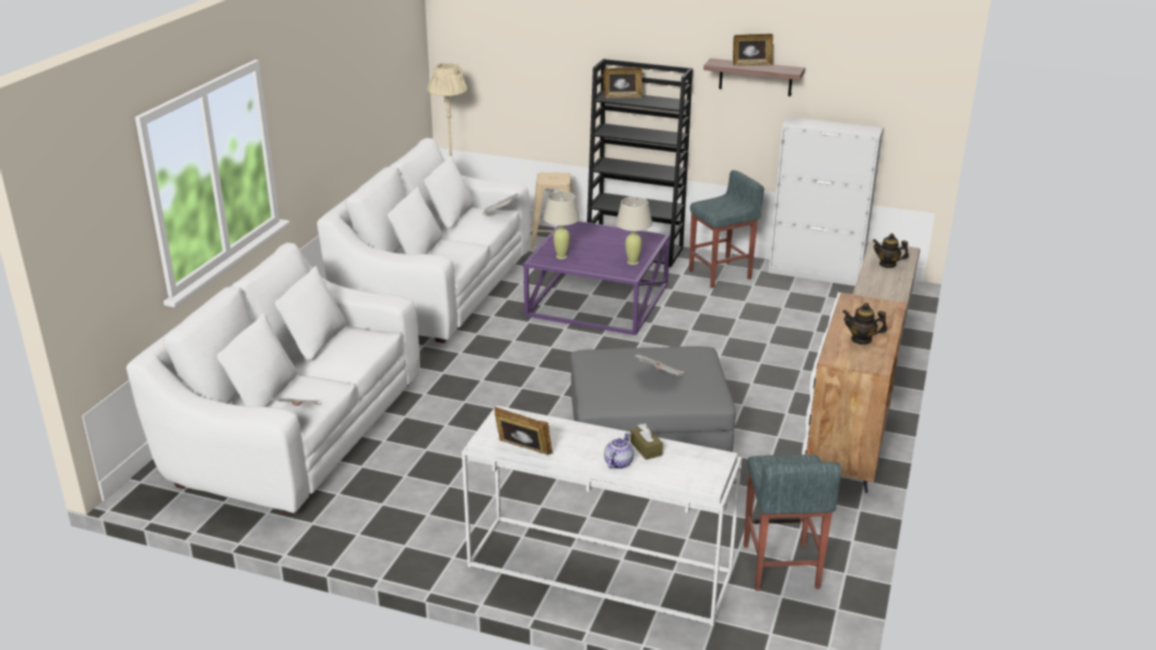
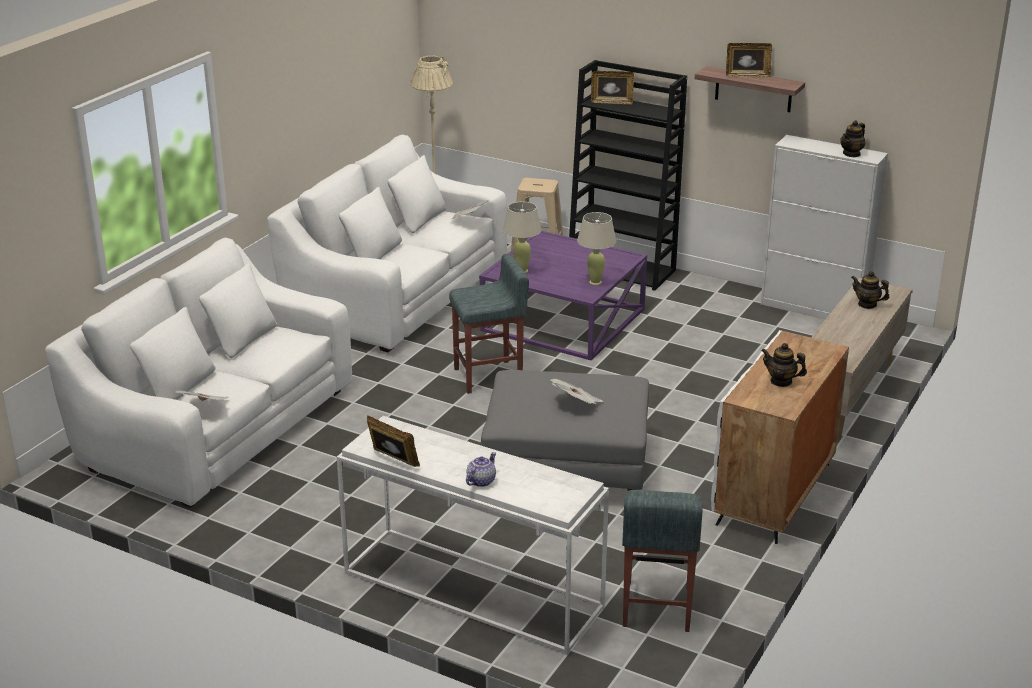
camera: 10 degrees right, 0 degrees up
brown tissue box [630,423,663,460] -> none
grey stool [689,170,764,288] -> grey stool moved to [449,254,529,394]
none -> teapot [840,120,865,157]

